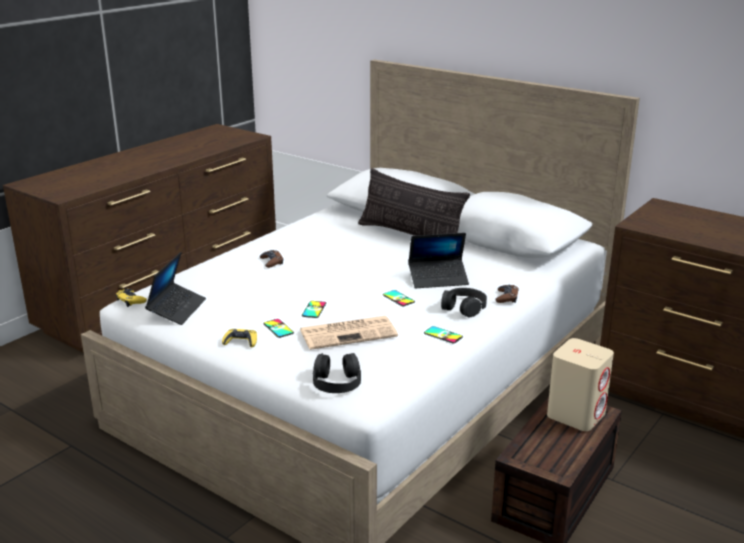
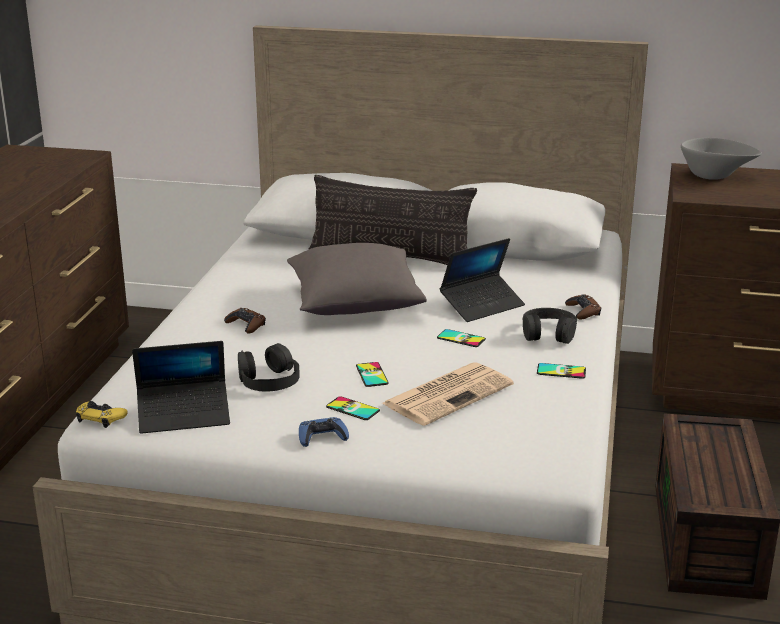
camera: 25 degrees left, 0 degrees up
laptop [145,252,206,325] -> laptop turned 90 degrees clockwise [132,341,230,434]
yellow game controller [222,329,257,347] -> blue game controller [299,417,349,447]
black headphones [313,353,361,393] -> black headphones moved to [238,343,299,392]
beige speaker [547,338,614,431] -> none
none -> grey pillow [287,243,427,315]
none -> grey bowl [681,138,762,180]

